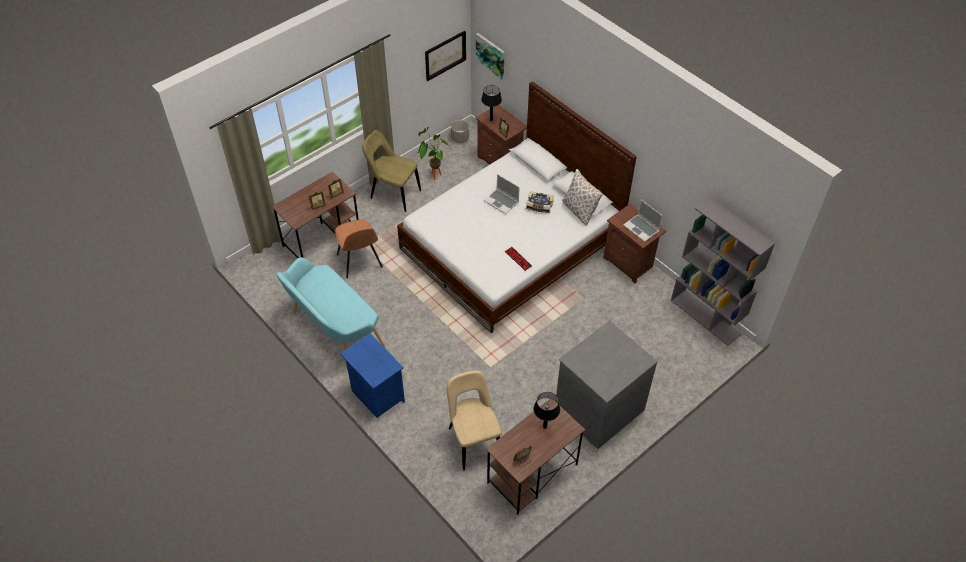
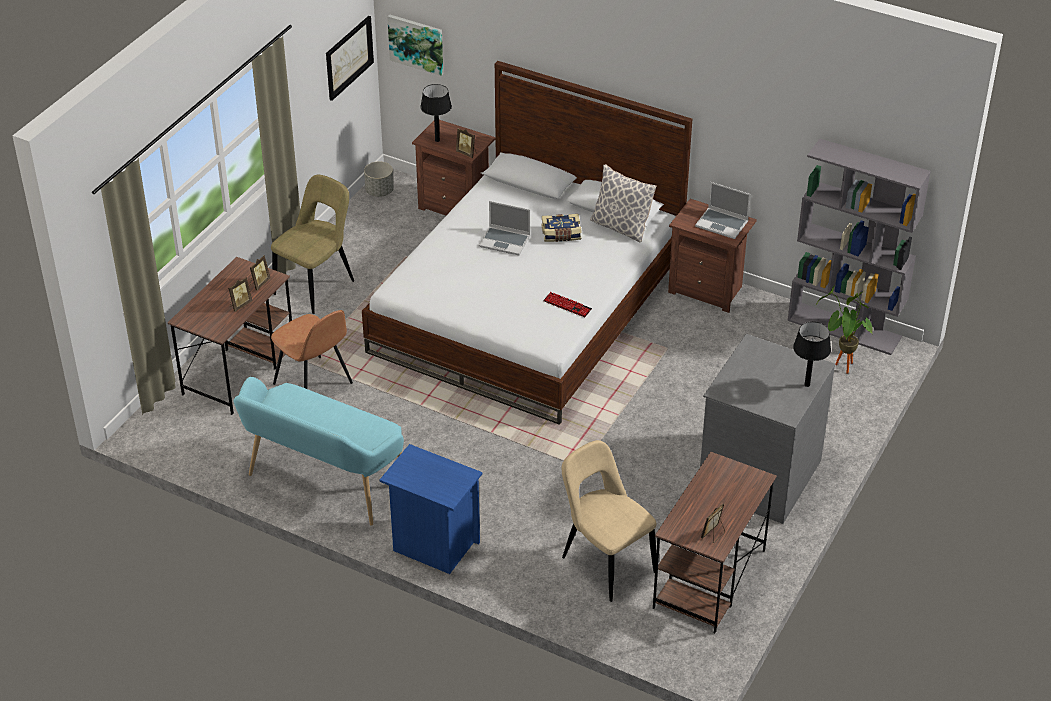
camera: 20 degrees left, 10 degrees down
beige chair [362,130,421,212] -> beige chair turned 120 degrees clockwise [271,175,354,314]
potted plant [418,127,448,180] -> potted plant moved to [817,287,872,374]
black table lamp [534,392,560,429] -> black table lamp moved to [793,322,831,387]

